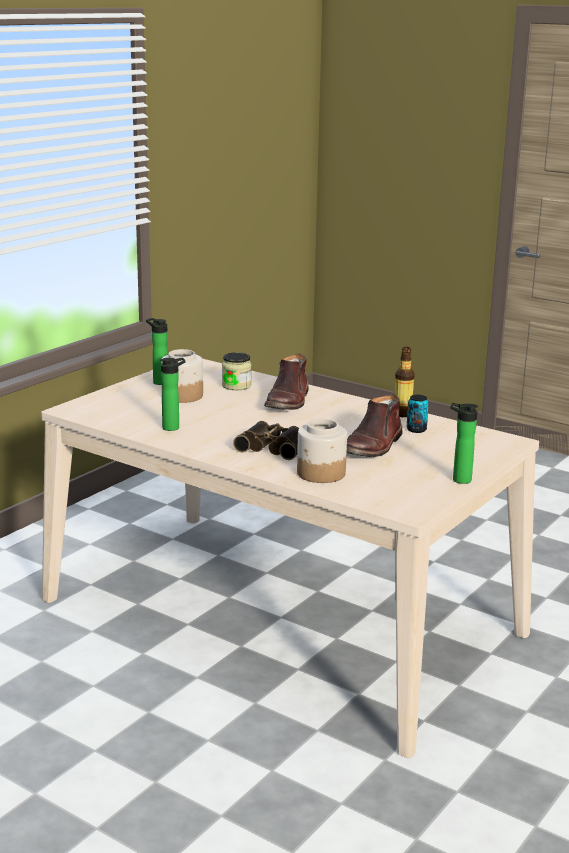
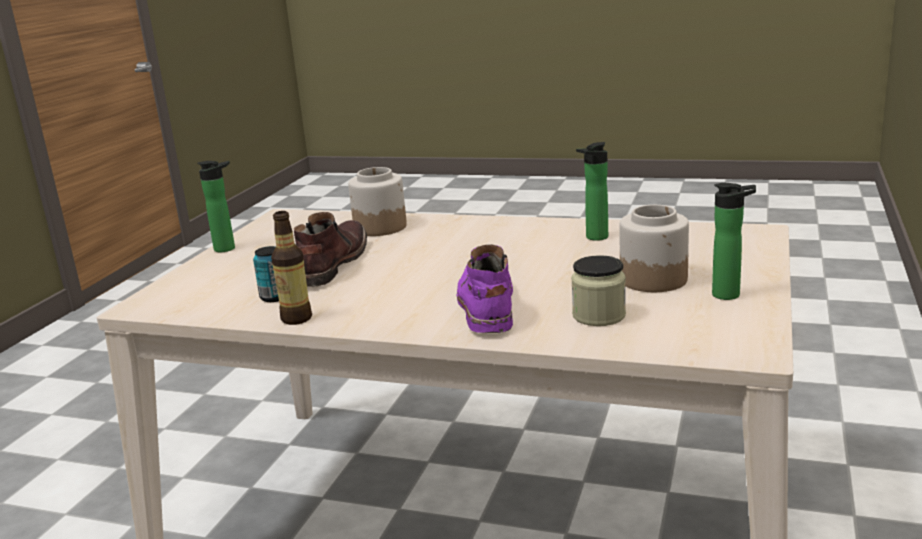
camera: 165 degrees right, 0 degrees up
binoculars [233,421,299,460] -> none
brown boot [264,353,309,410] -> purple boot [457,244,513,333]

